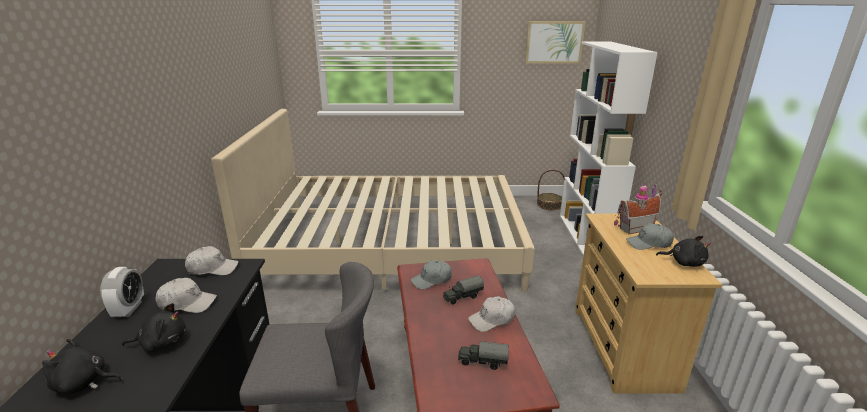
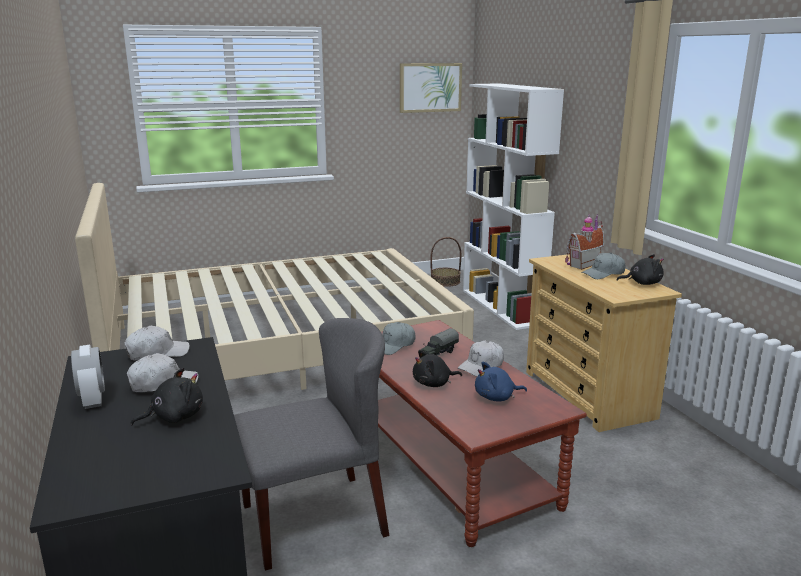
camera: 20 degrees left, 5 degrees down
black plush toy [42,339,122,394] -> black plush toy moved to [413,350,462,387]
toy truck [458,341,509,370] -> blue plush toy [475,362,527,402]

